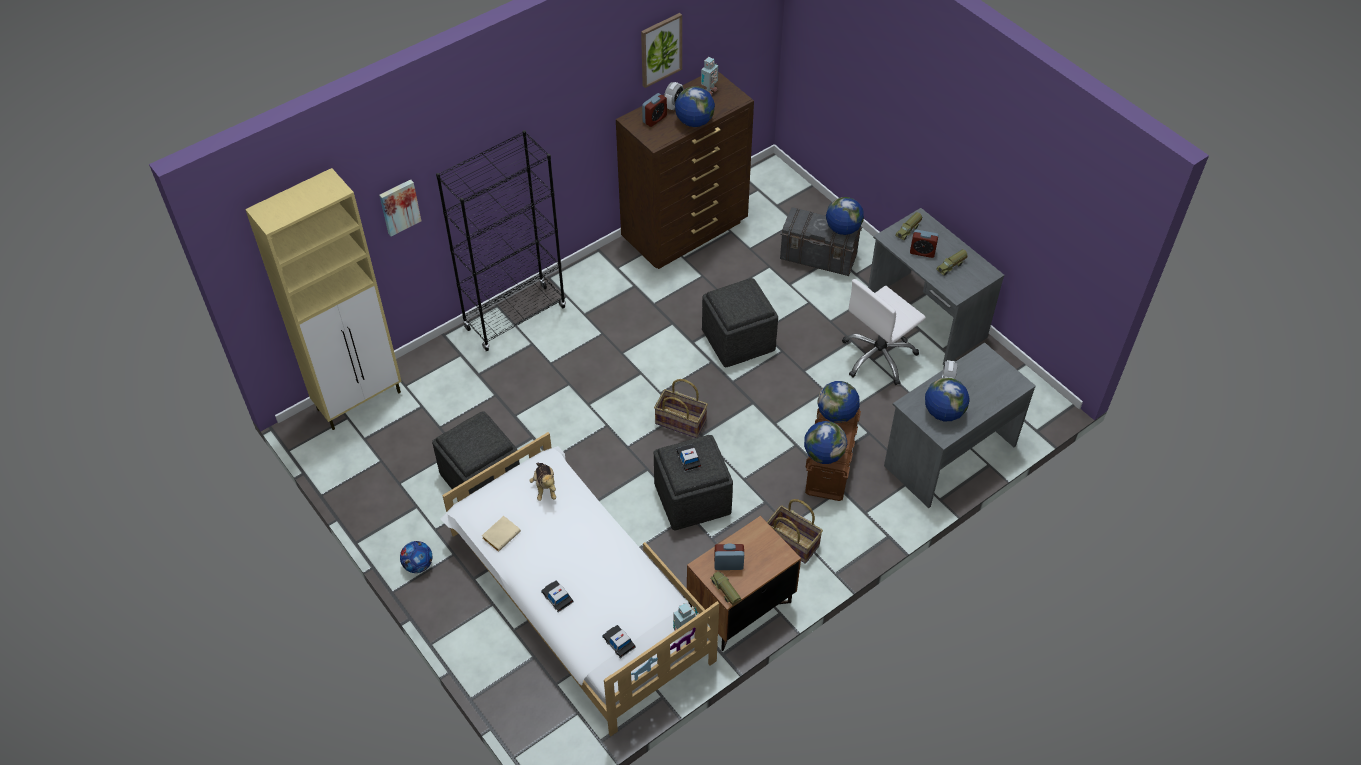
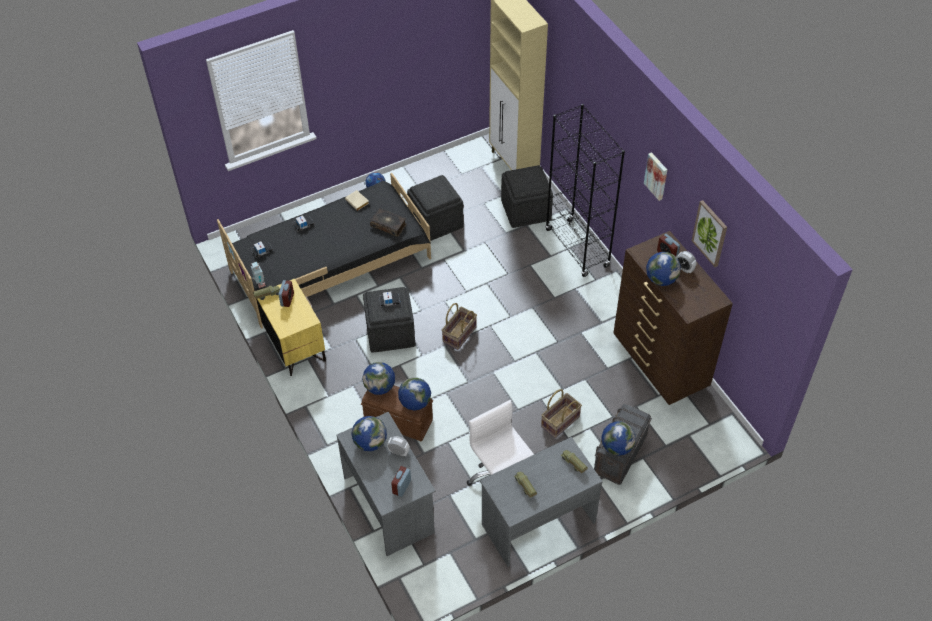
camera: 100 degrees right, 0 degrees up
picture [379,179,421,236] -> picture moved to [644,152,667,201]
white bed [440,432,719,736] -> black bed [217,173,431,329]
plush toy [529,463,556,501] -> book [370,208,406,237]
brown nightstand [687,516,801,651] -> yellow nightstand [256,279,326,376]
toy robot [701,57,718,95] -> none
grey ottoman [702,278,778,367] -> grey ottoman moved to [501,165,553,228]
basket [767,499,823,564] -> basket moved to [541,389,582,438]
alarm clock [910,229,939,258] -> alarm clock moved to [391,466,411,497]

